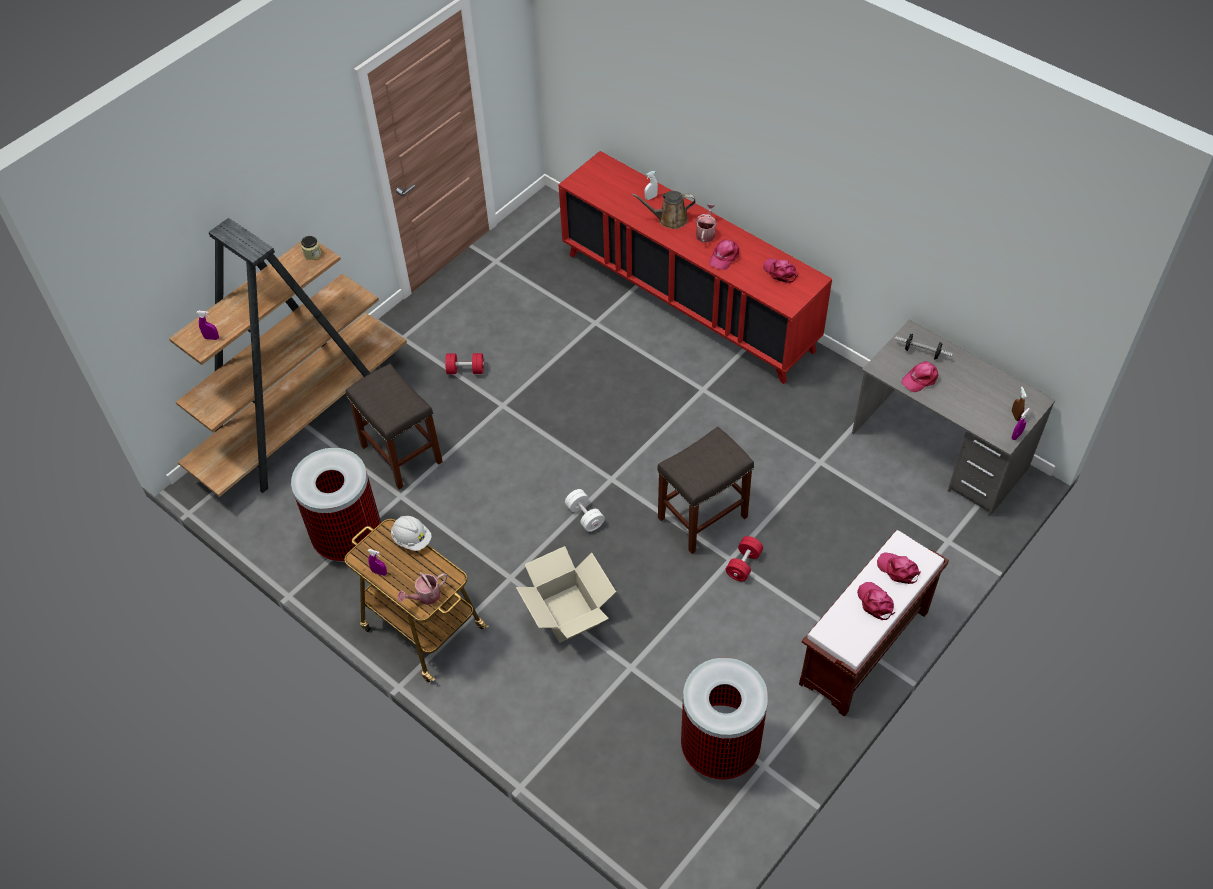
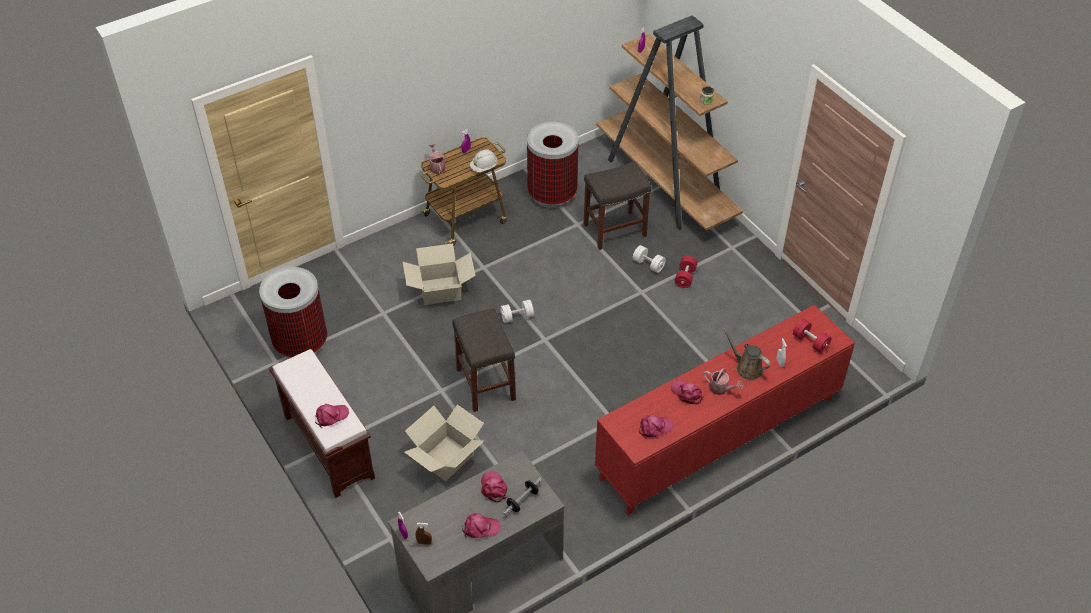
camera: 105 degrees right, 5 degrees down
brown watering can [632,191,695,229] -> brown watering can turned 60 degrees counterclockwise [722,327,771,381]
red dumbbell [726,536,763,581] -> red dumbbell moved to [793,319,832,353]
pink cap [857,582,895,620] -> pink cap moved to [462,513,501,538]
none -> cardboard box [404,405,484,481]
none -> white dumbbell [633,245,666,273]

